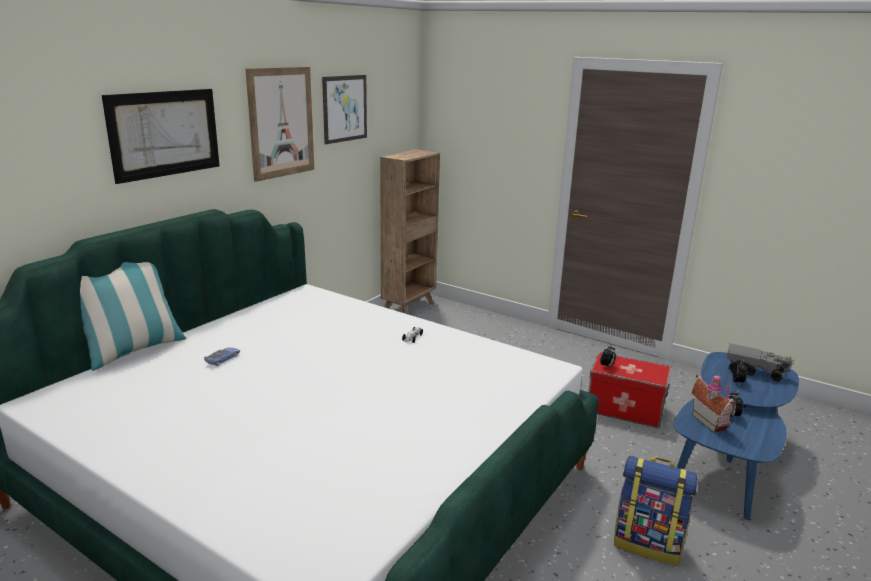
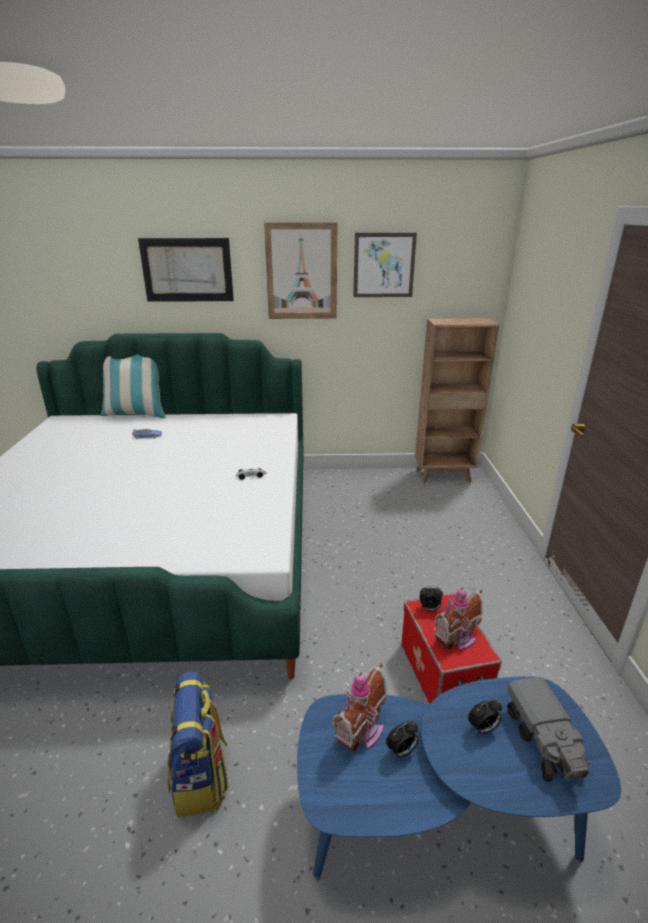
camera: 55 degrees right, 5 degrees up
none -> toy house [434,587,483,651]

